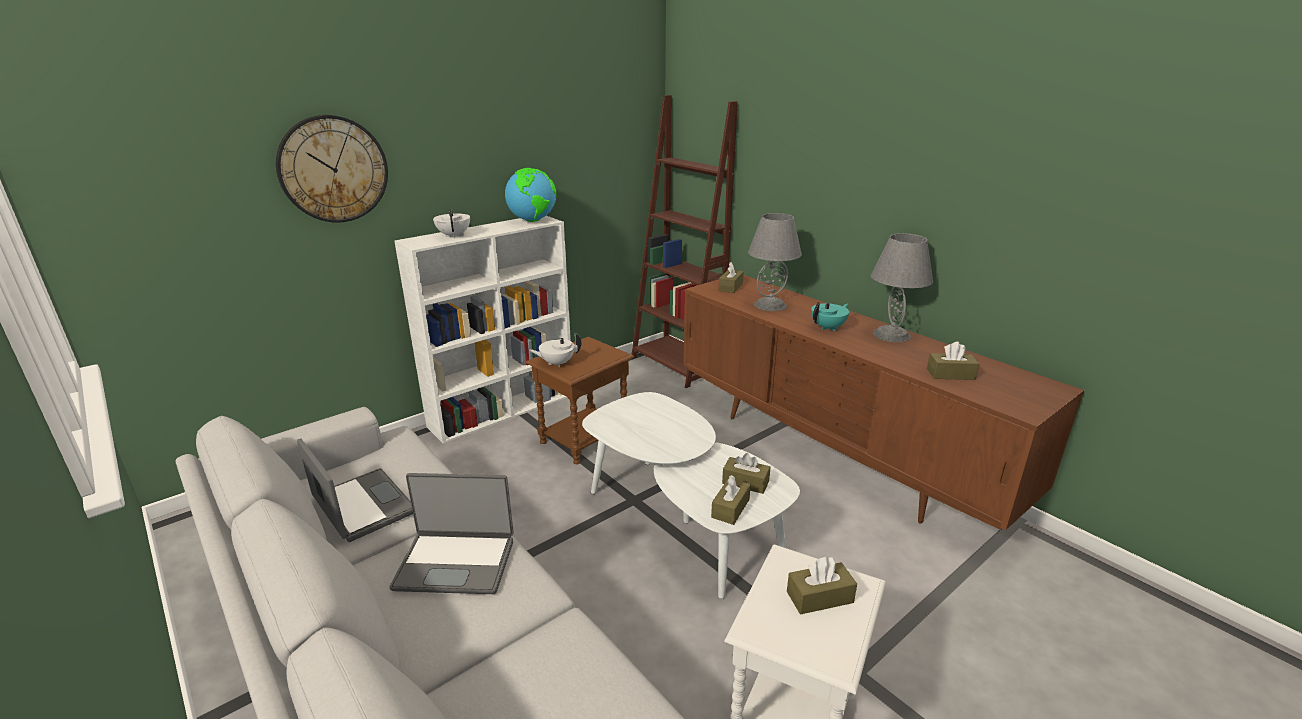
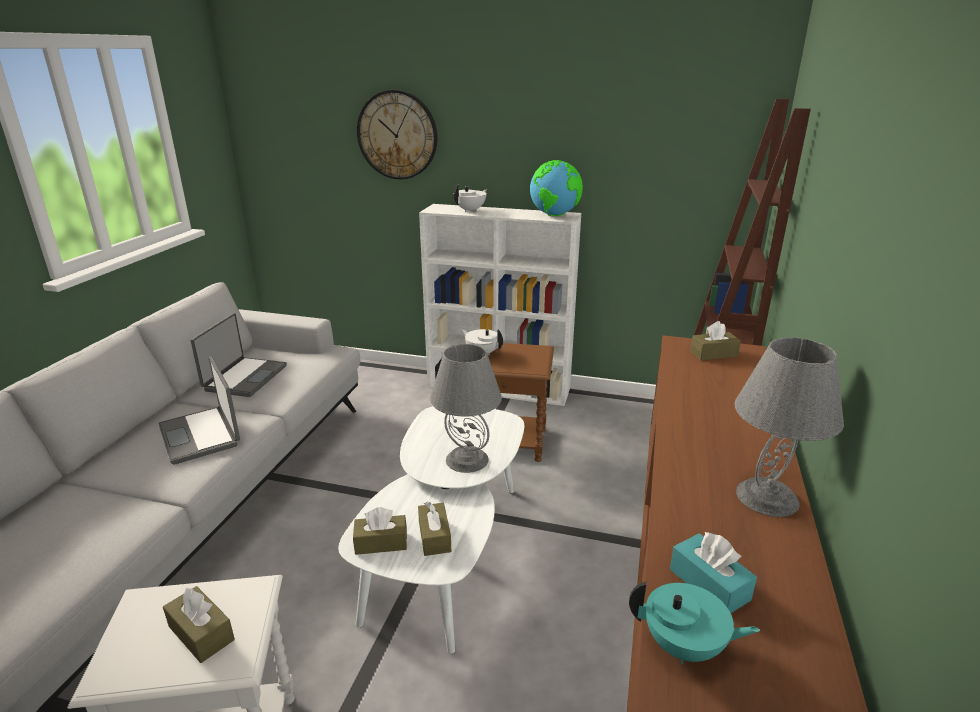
camera: 55 degrees right, 0 degrees up
grey table lamp [748,213,802,311] -> grey table lamp moved to [430,344,502,473]
turquoise teapot [811,302,849,331] -> turquoise teapot moved to [629,581,760,664]
brown tissue box [927,342,979,380] -> turquoise tissue box [670,532,757,613]

